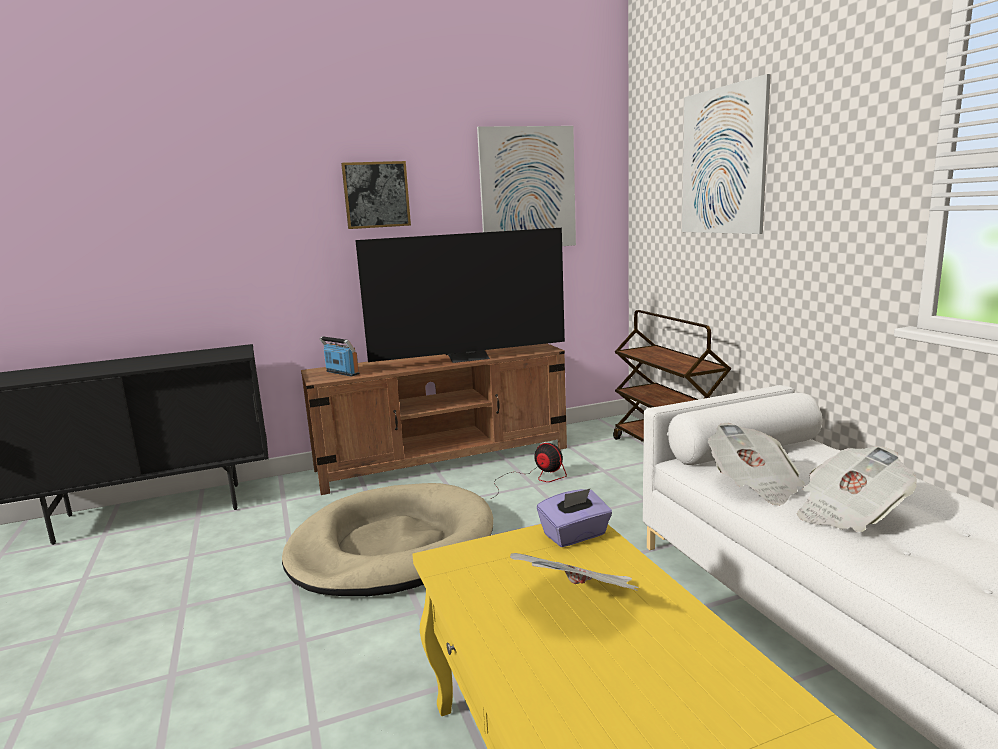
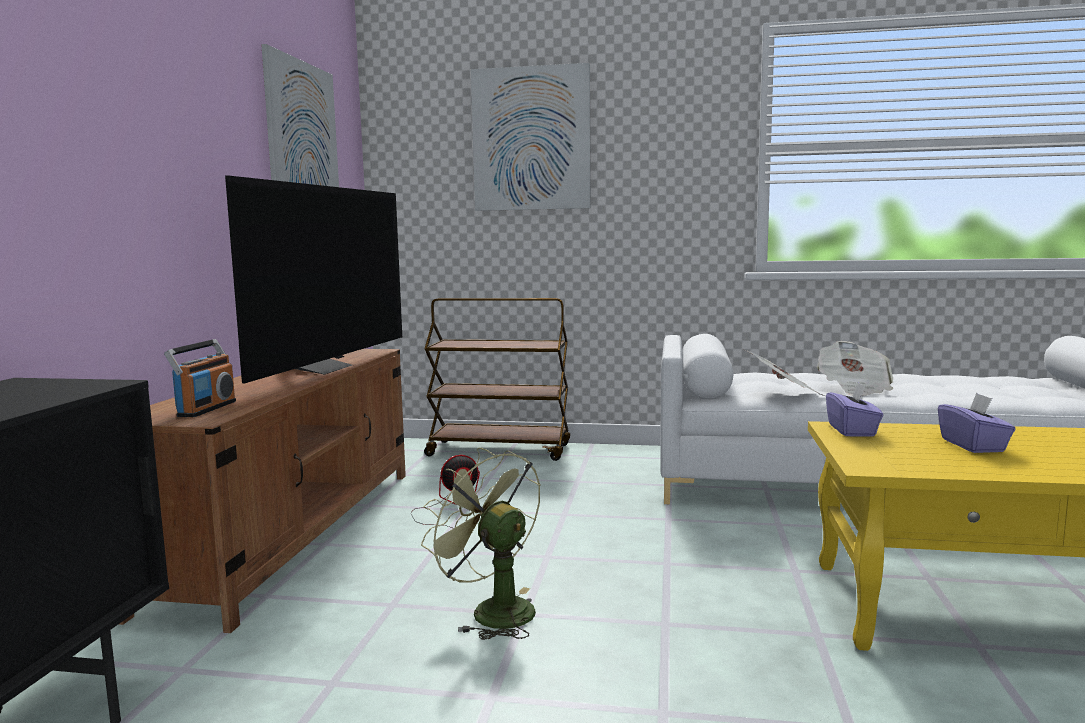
camera: 60 degrees left, 5 degrees down
beige dog bed [282,483,493,596] -> green fan [421,448,541,640]
radio [319,336,360,376] -> radio turned 120 degrees clockwise [164,339,236,417]
picture [341,161,411,229] -> none
newspaper [510,553,639,591] -> purple tissue box [938,393,1016,453]

